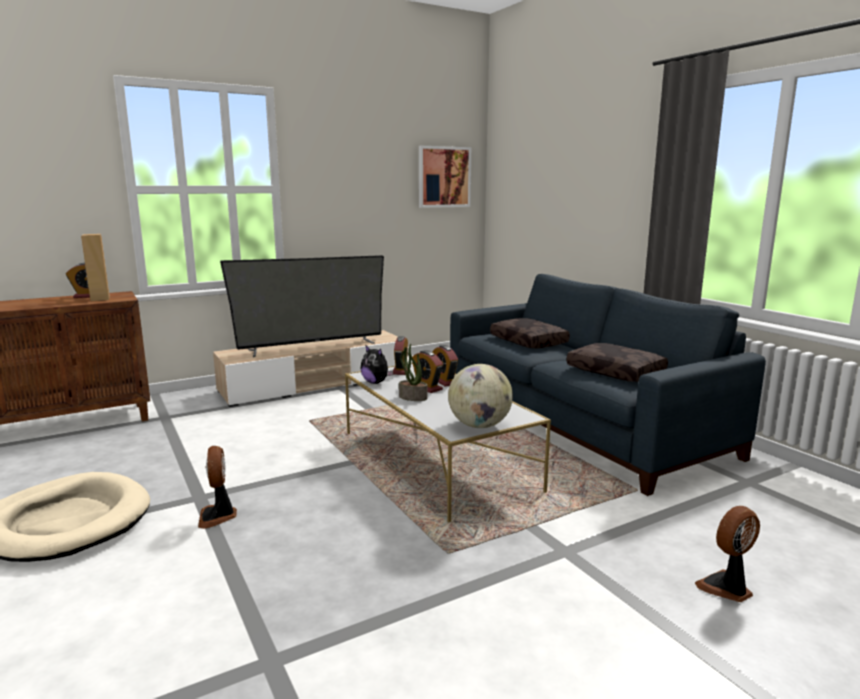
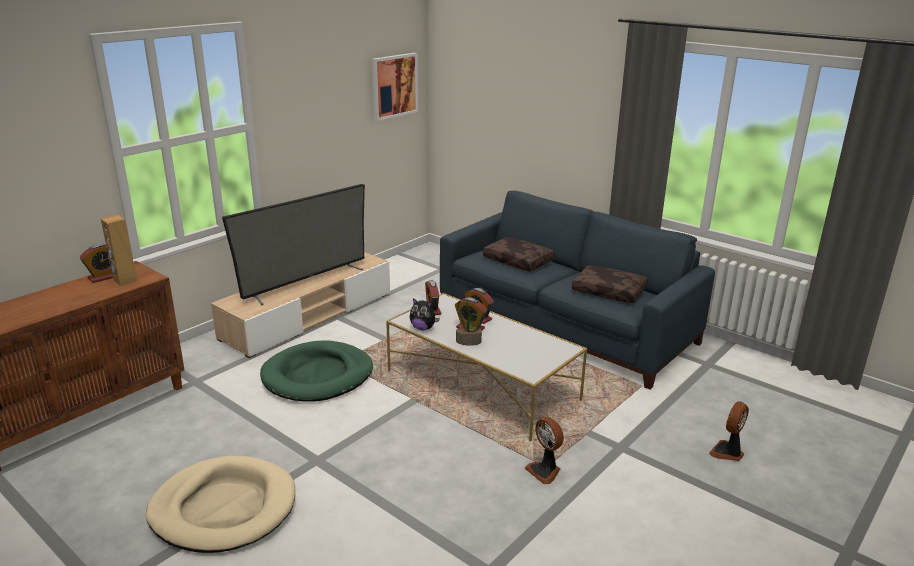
camera: 20 degrees left, 10 degrees up
fan [198,446,237,529] -> fan moved to [525,417,564,484]
globe [448,364,513,428] -> none
none -> green dog bed [260,340,373,402]

